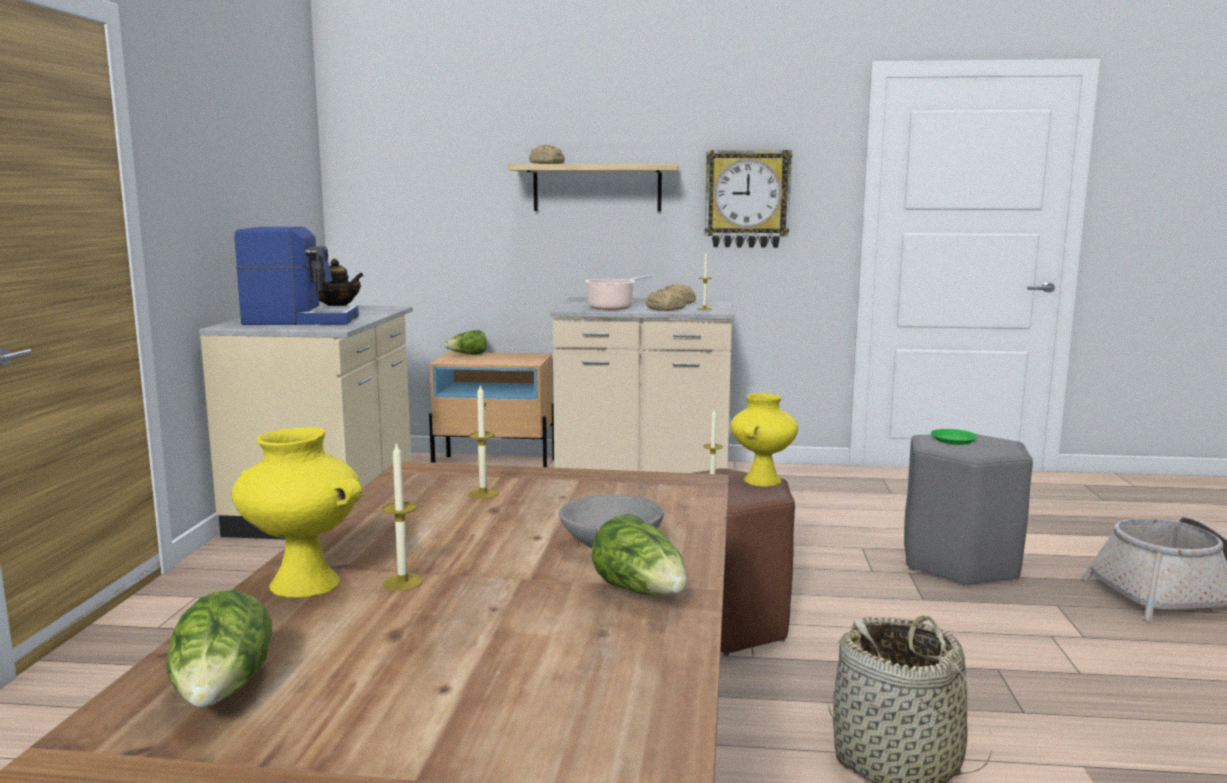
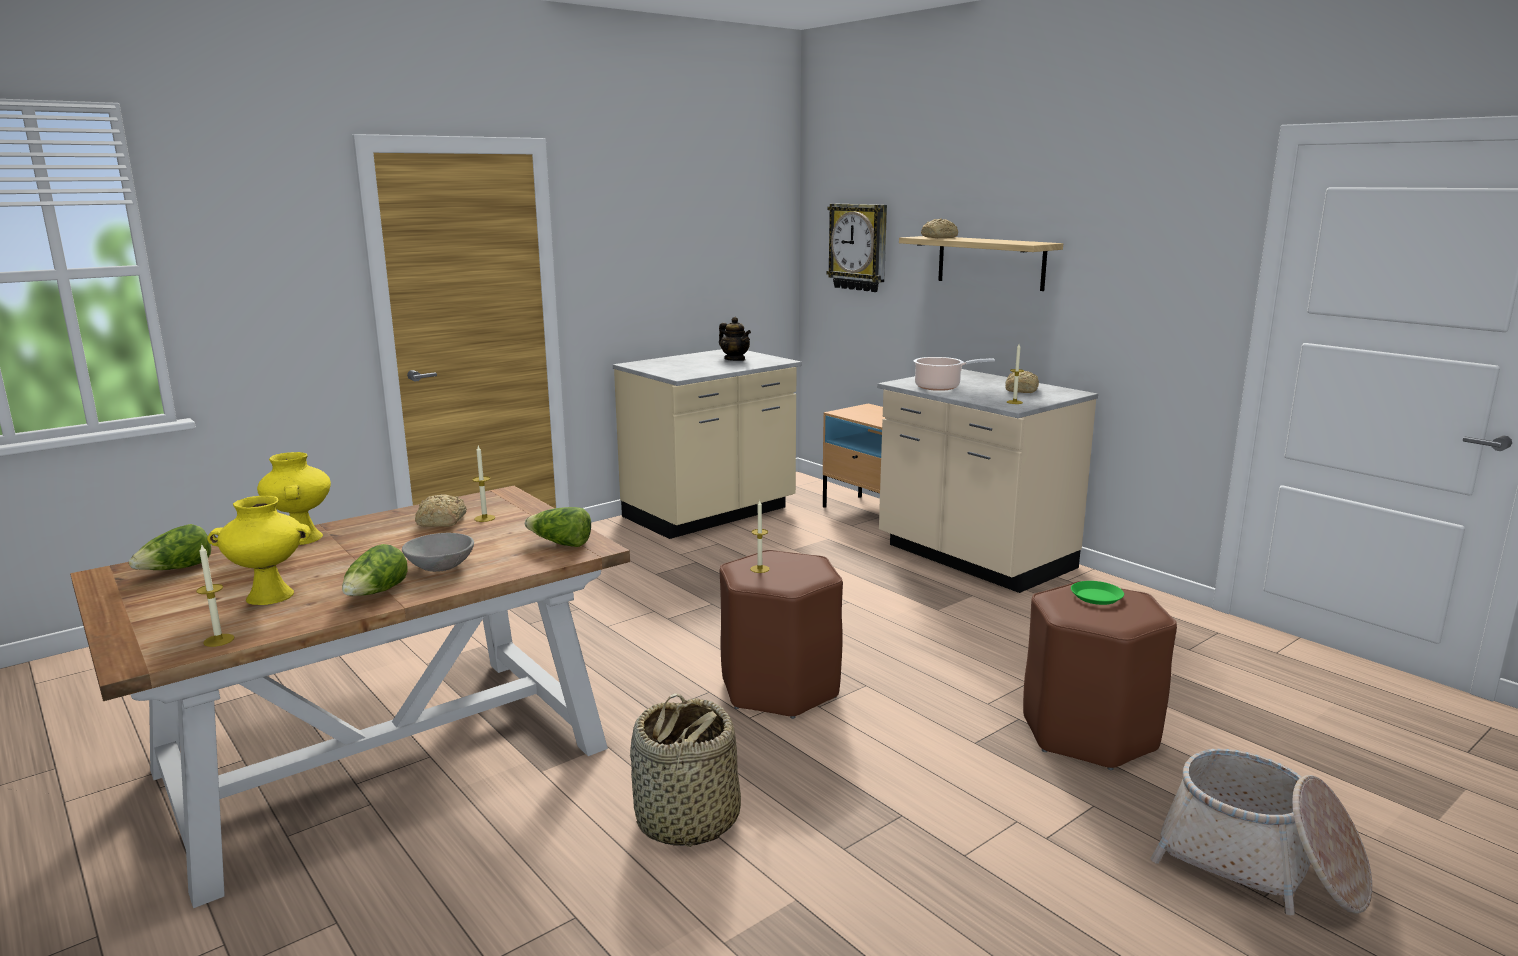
camera: 45 degrees right, 5 degrees up
coffee machine [235,227,359,325] -> none
candle [382,442,423,591] -> candle moved to [196,545,234,647]
lettuce [444,330,487,355] -> lettuce moved to [525,507,591,547]
bread [646,289,687,311] -> bread moved to [415,494,467,527]
wall clock [705,150,792,248] -> wall clock moved to [827,203,887,292]
yellow vase [730,393,798,487] -> yellow vase moved to [207,496,311,605]
grey stool [904,434,1033,587] -> brown stool [1023,581,1177,770]

